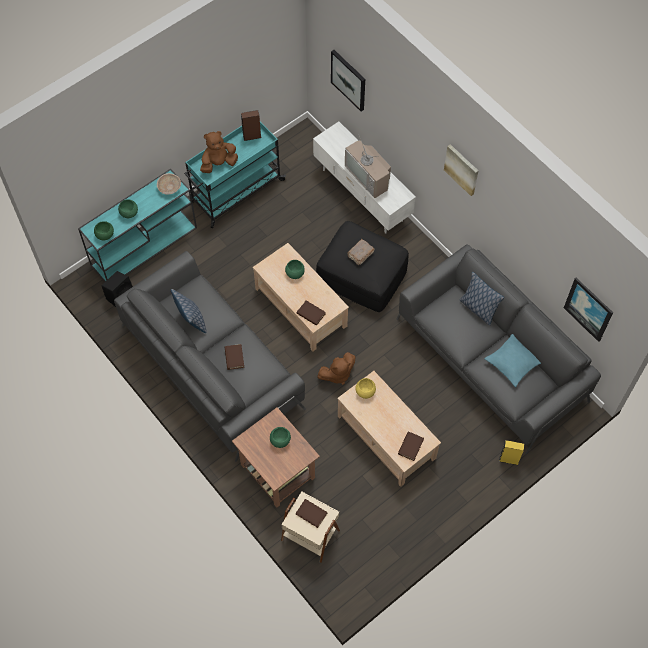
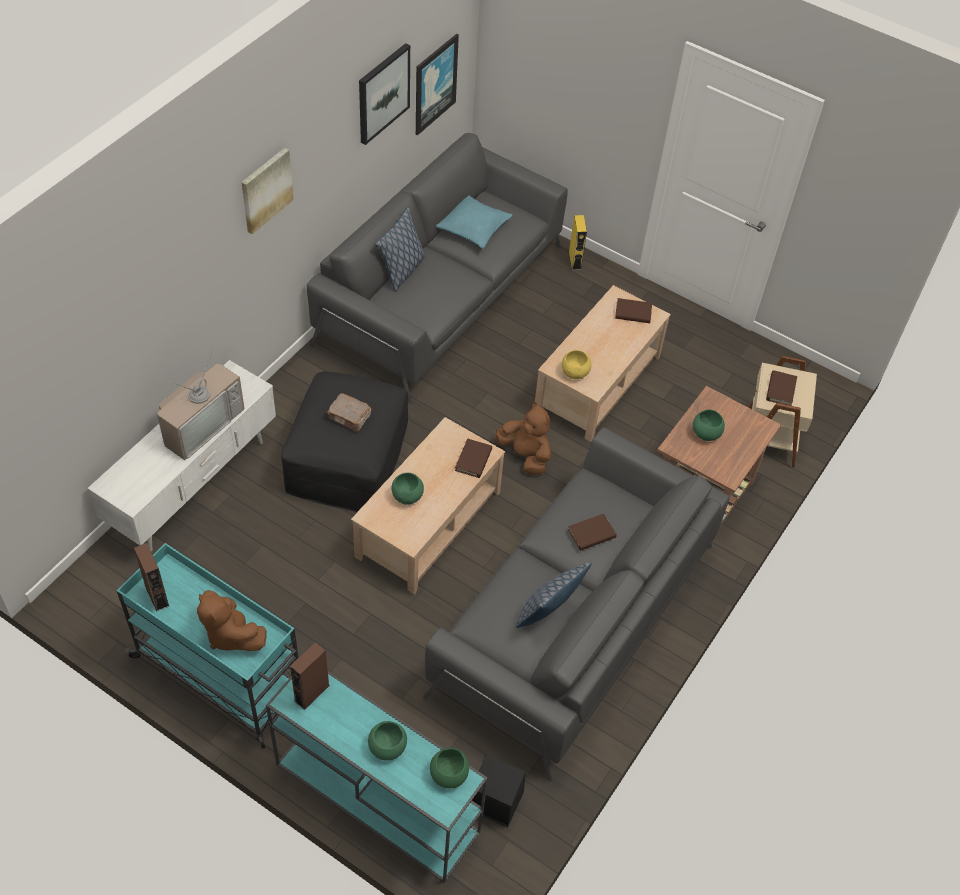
camera: 110 degrees left, 10 degrees down
beige bowl [157,173,181,195] -> brown speaker [290,642,330,710]
picture [331,50,365,111] -> picture moved to [359,43,410,145]

